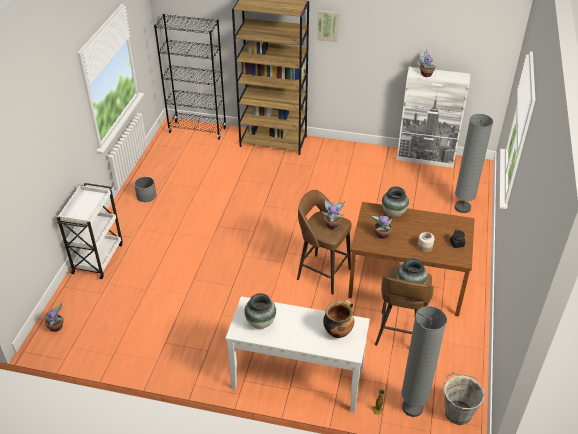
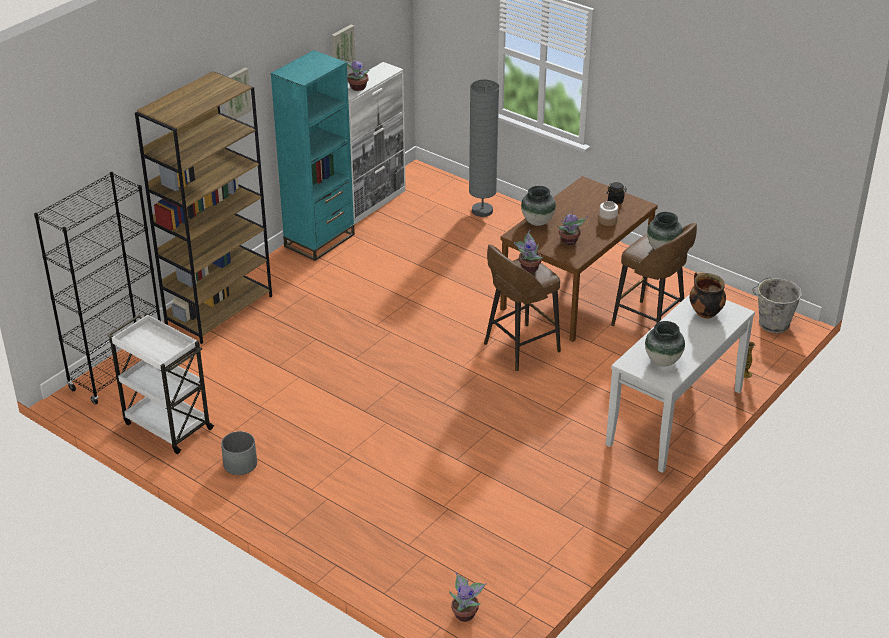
camera: 65 degrees left, 5 degrees down
white cart [57,183,122,279] -> white cart moved to [107,313,214,454]
grey floor lamp [401,306,447,417] -> none
none -> turquoise bookcase [271,50,355,261]
none -> picture [331,25,356,70]

